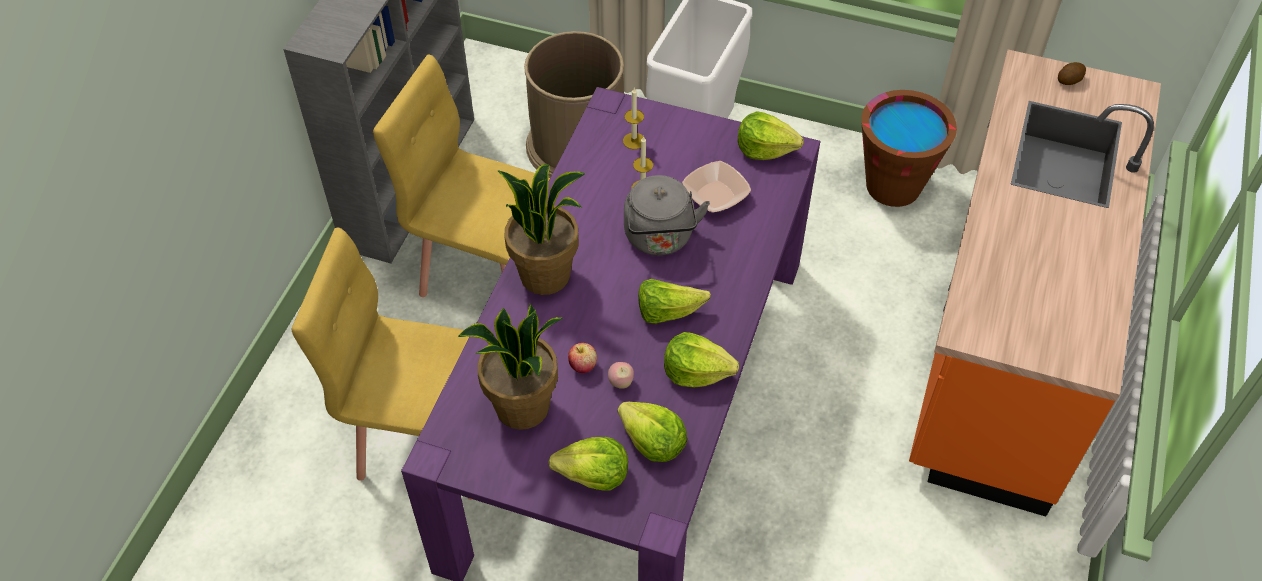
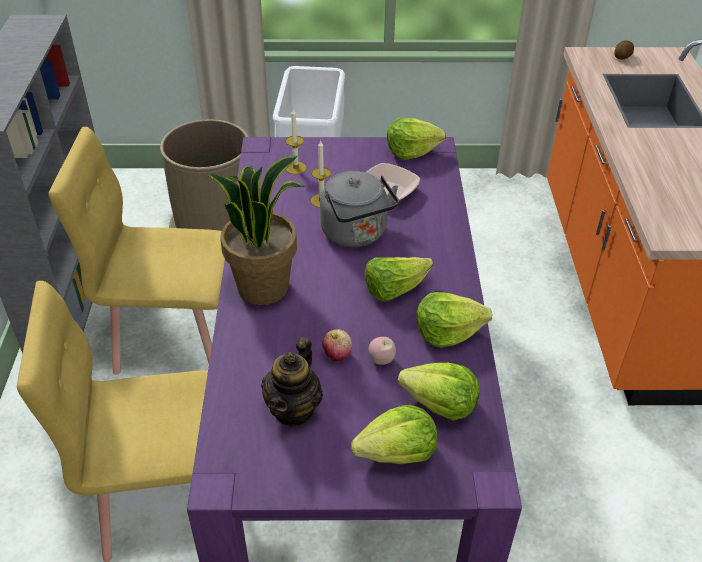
camera: 20 degrees left, 10 degrees down
potted plant [458,304,563,430] -> teapot [261,337,323,427]
brown bucket [861,90,957,207] -> none

